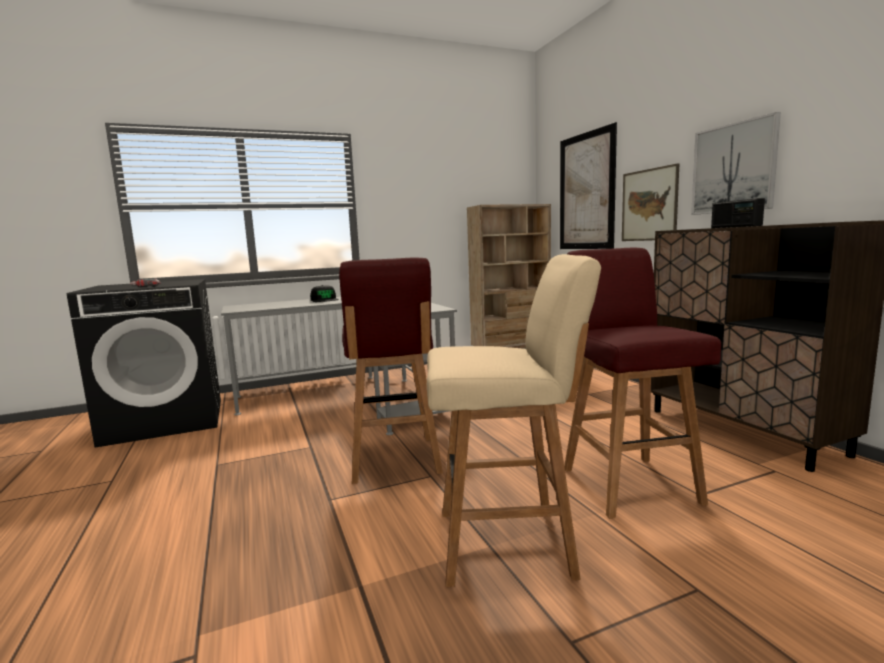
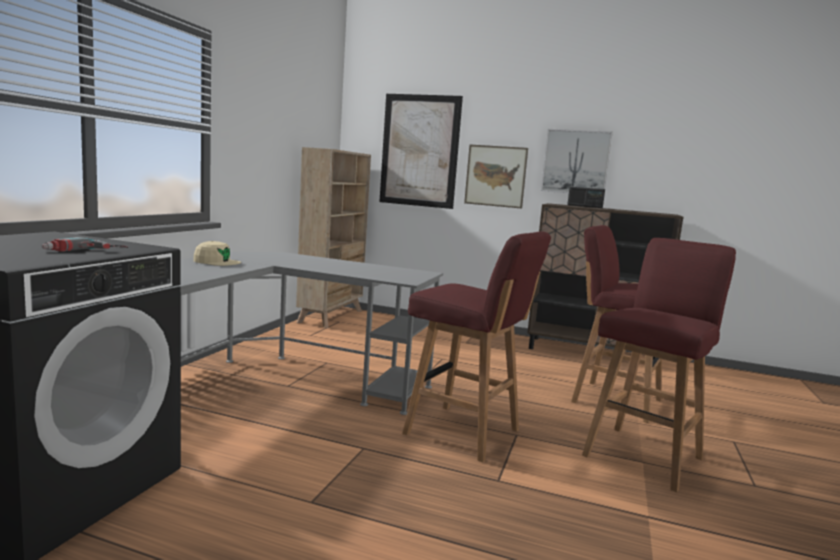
camera: 50 degrees left, 0 degrees up
black cap [310,285,339,302] -> beige cap [193,241,241,266]
beige stool [427,254,601,587] -> red stool [582,238,736,492]

